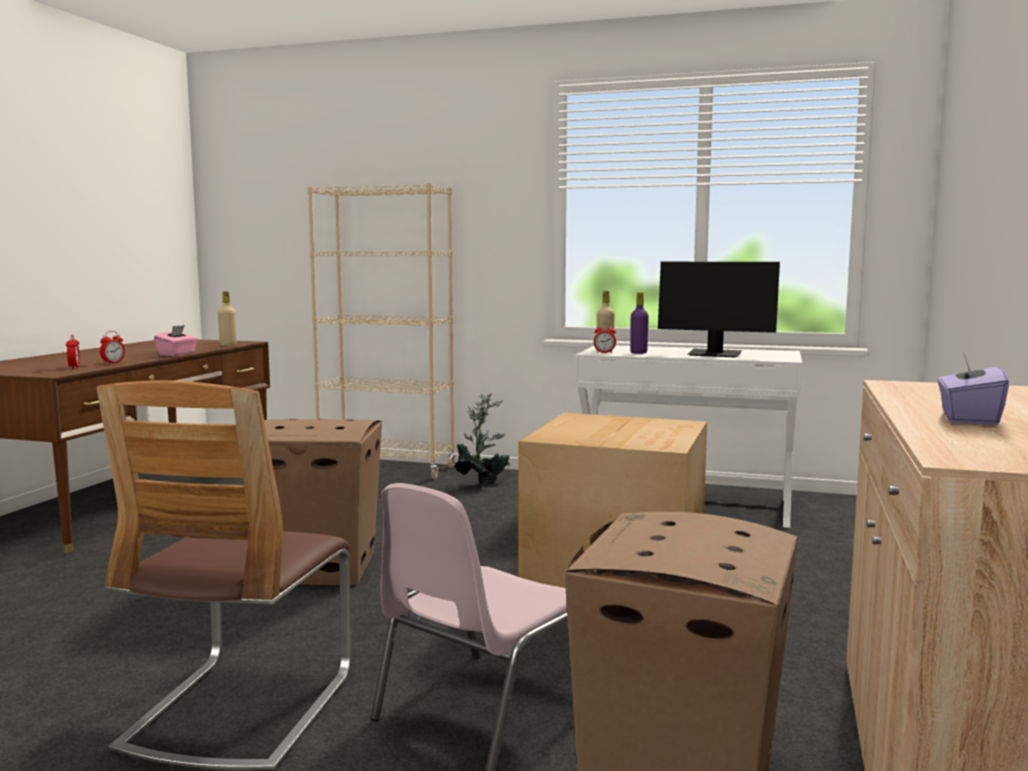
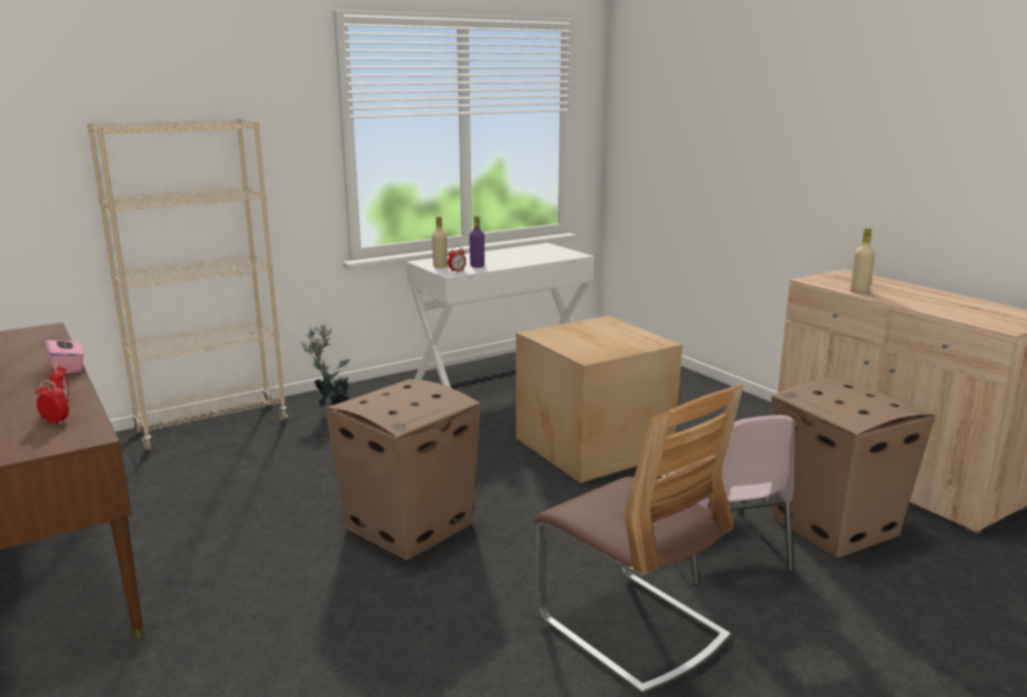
camera: 50 degrees left, 10 degrees up
beige bottle [218,291,237,346] -> beige bottle moved to [851,228,875,294]
monitor [658,261,780,358] -> none
purple tissue box [938,352,1009,425] -> none

